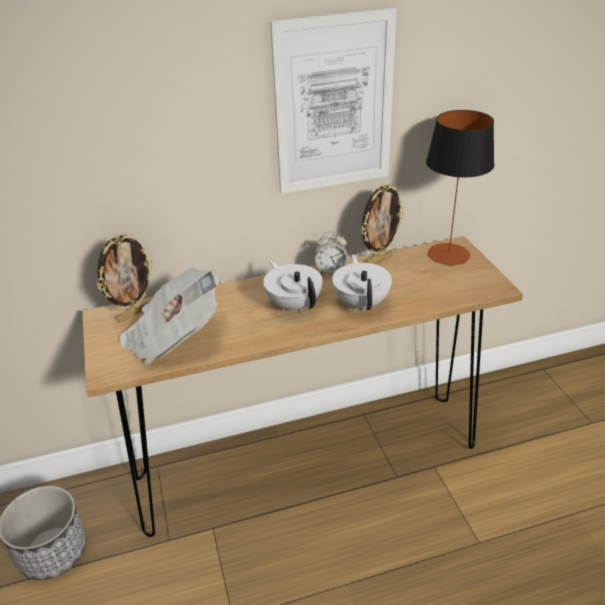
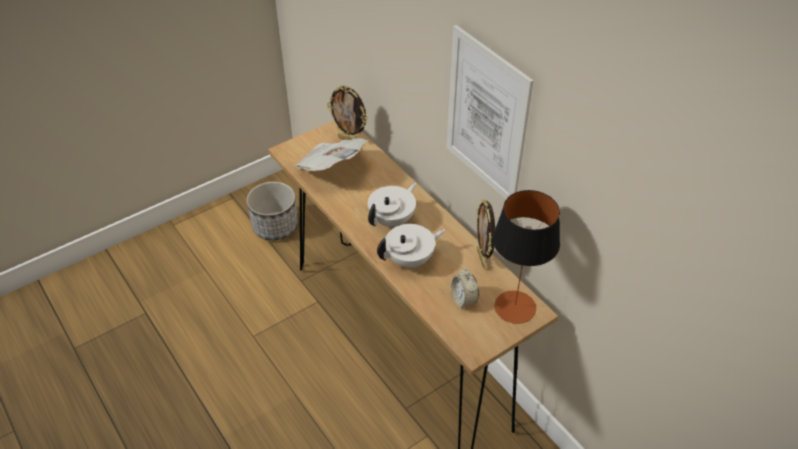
camera: 70 degrees right, 10 degrees up
alarm clock [315,231,348,274] -> alarm clock moved to [451,268,479,310]
picture frame [361,184,404,264] -> picture frame turned 45 degrees clockwise [476,199,495,269]

